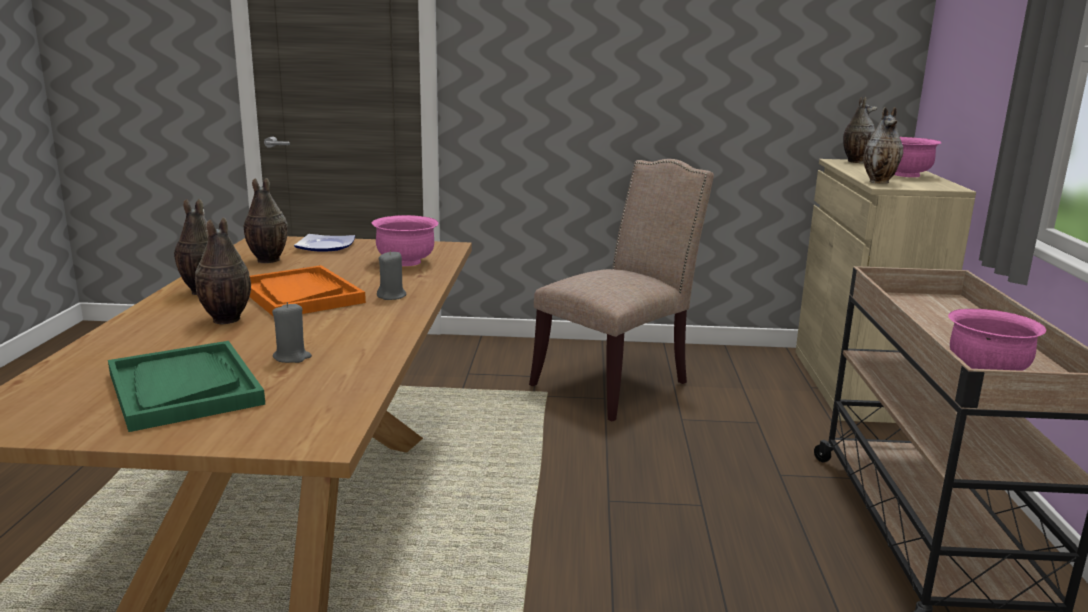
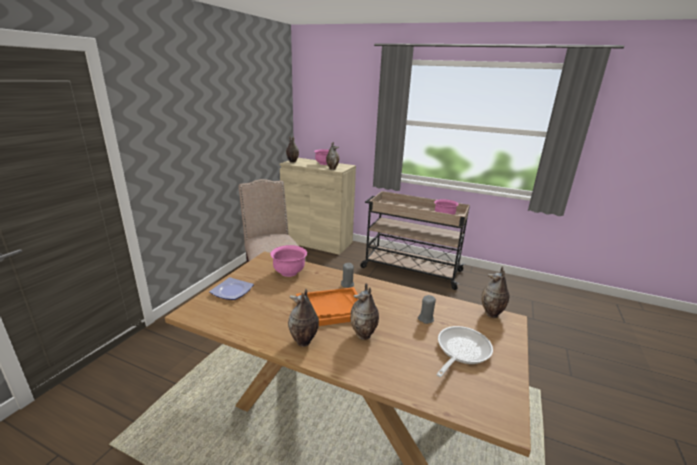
camera: 70 degrees left, 5 degrees up
green tray [108,341,265,432] -> frying pan [436,326,493,377]
vase [244,178,288,263] -> vase moved to [481,267,510,318]

